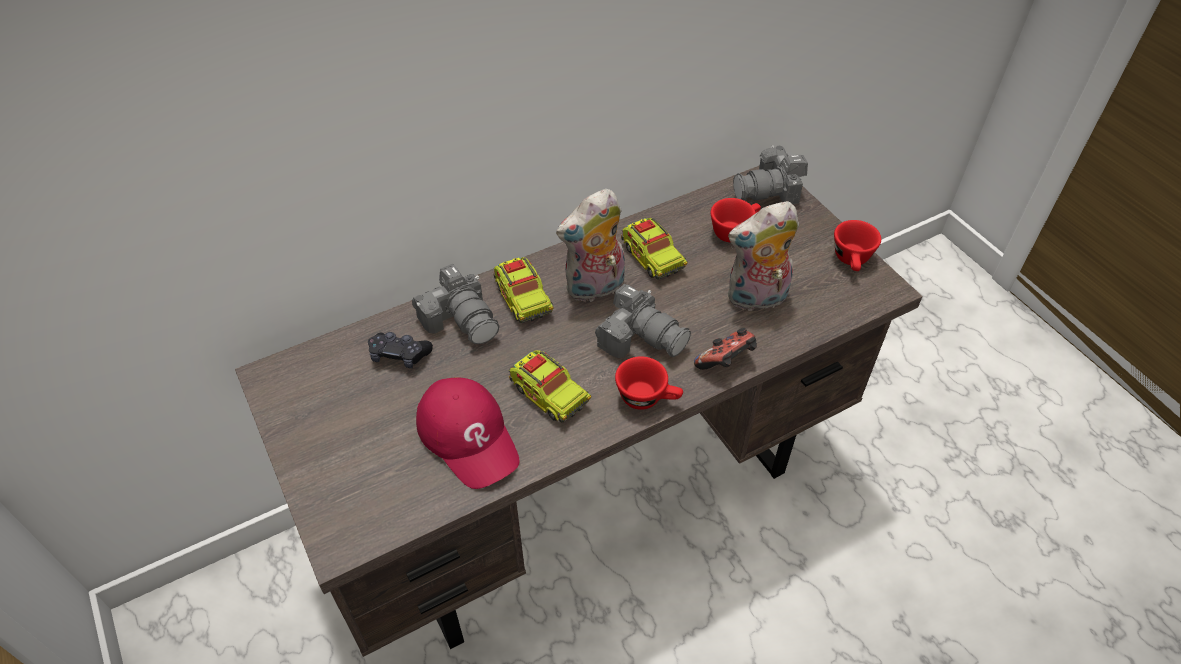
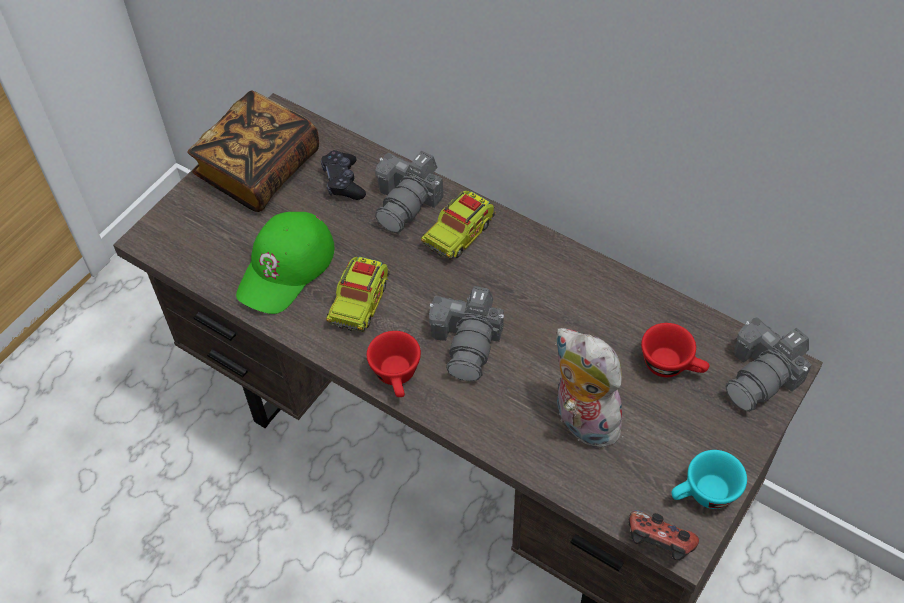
camera: 65 degrees right, 5 degrees up
red cap [416,378,520,489] -> green cap [236,212,334,314]
plush toy [556,189,625,303] -> none
toy truck [621,218,687,279] -> none
game controller [694,328,757,370] -> game controller moved to [628,510,699,560]
camera [733,145,808,204] -> camera turned 90 degrees counterclockwise [725,317,812,412]
red cup [834,220,881,271] -> turquoise cup [671,450,747,509]
none -> book [187,90,319,212]

